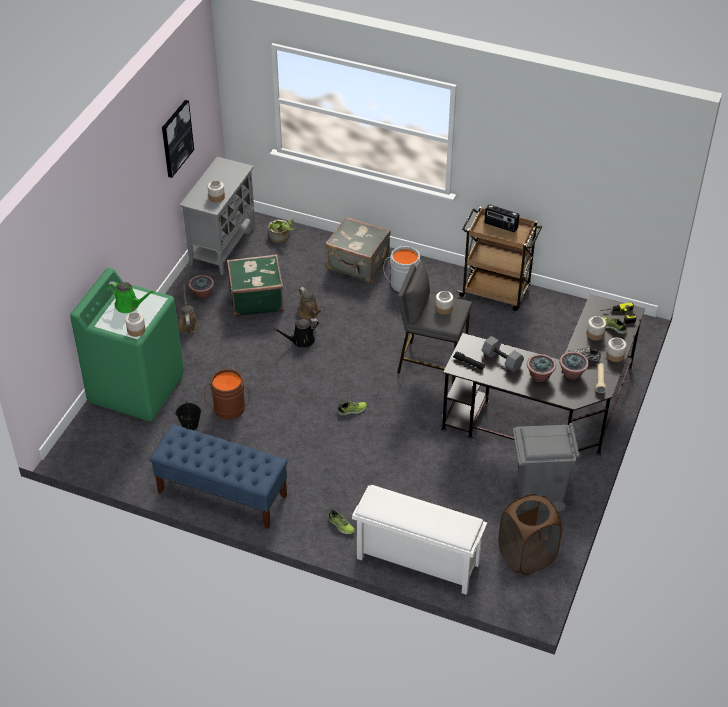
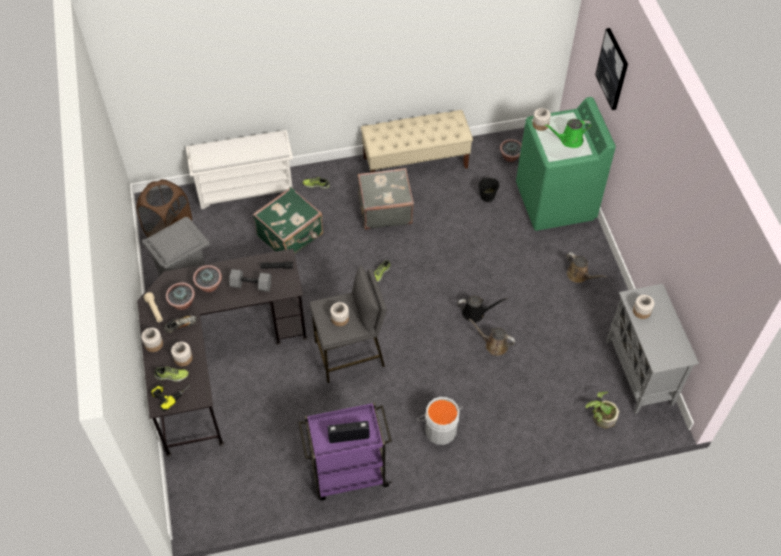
camera: 145 degrees right, 10 degrees up
blue bench [150,424,288,529] -> beige bench [361,110,473,172]
picture [162,100,194,178] -> picture moved to [595,28,628,110]
potted plant [189,275,214,299] -> potted plant moved to [500,139,522,162]
brown bucket [204,369,250,420] -> none
green suitcase [227,254,284,317] -> green suitcase moved to [253,187,323,254]
black watering can [273,318,319,347] -> black watering can turned 60 degrees clockwise [458,295,508,323]
grey suitcase [325,217,391,283] -> grey suitcase moved to [357,168,414,230]
brown cart [457,207,542,311] -> purple cart [298,402,392,501]

